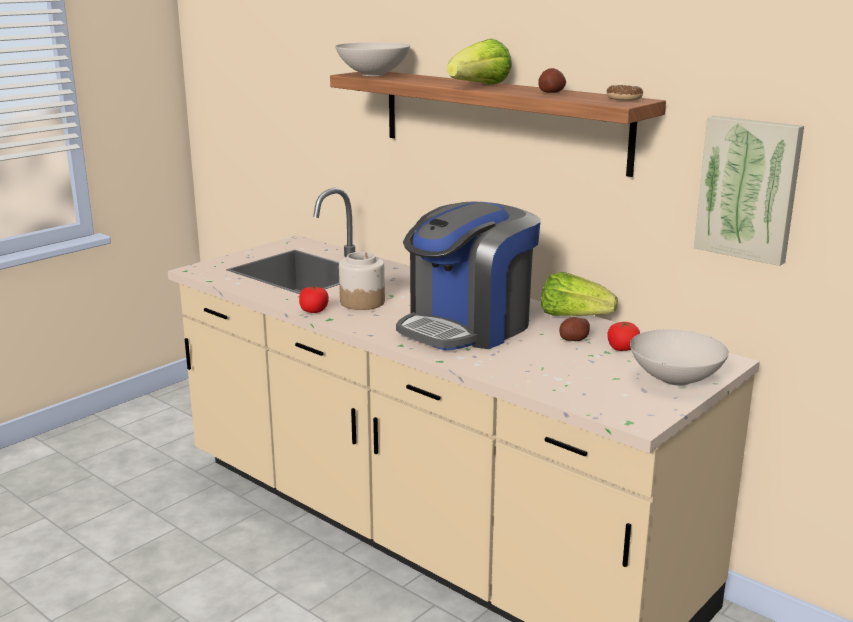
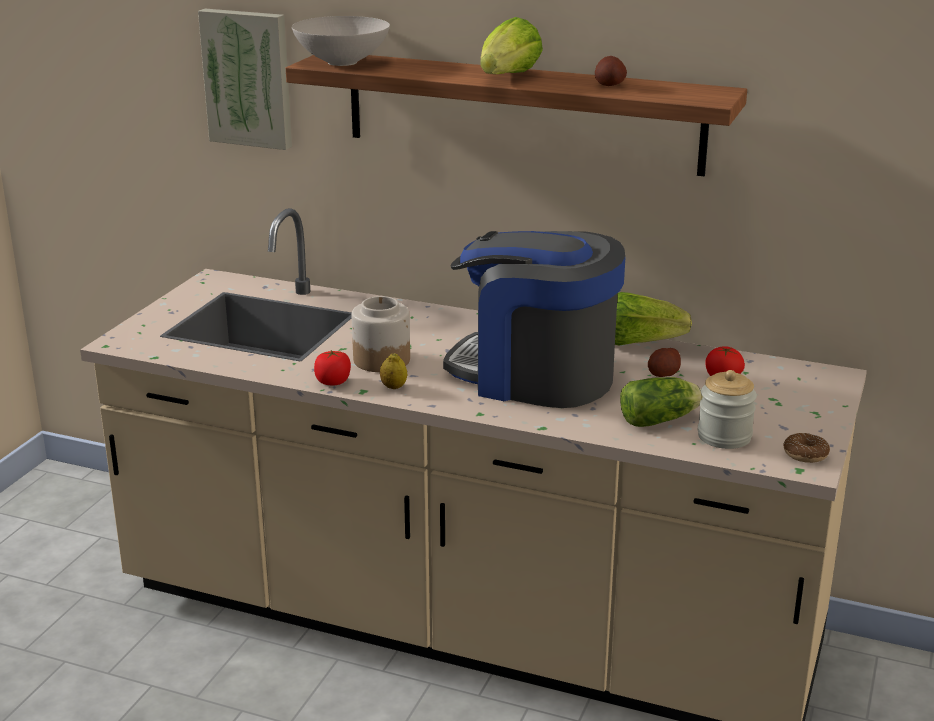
camera: 20 degrees left, 5 degrees up
coffee machine [396,201,541,351] -> coffee machine turned 90 degrees clockwise [443,231,626,408]
donut [606,85,643,101] -> donut moved to [783,433,830,463]
white bowl [630,329,729,386] -> none
picture [694,116,804,266] -> picture moved to [198,9,292,150]
none -> lemon [380,353,407,389]
none -> lettuce [620,377,703,427]
none -> jar [698,370,757,449]

